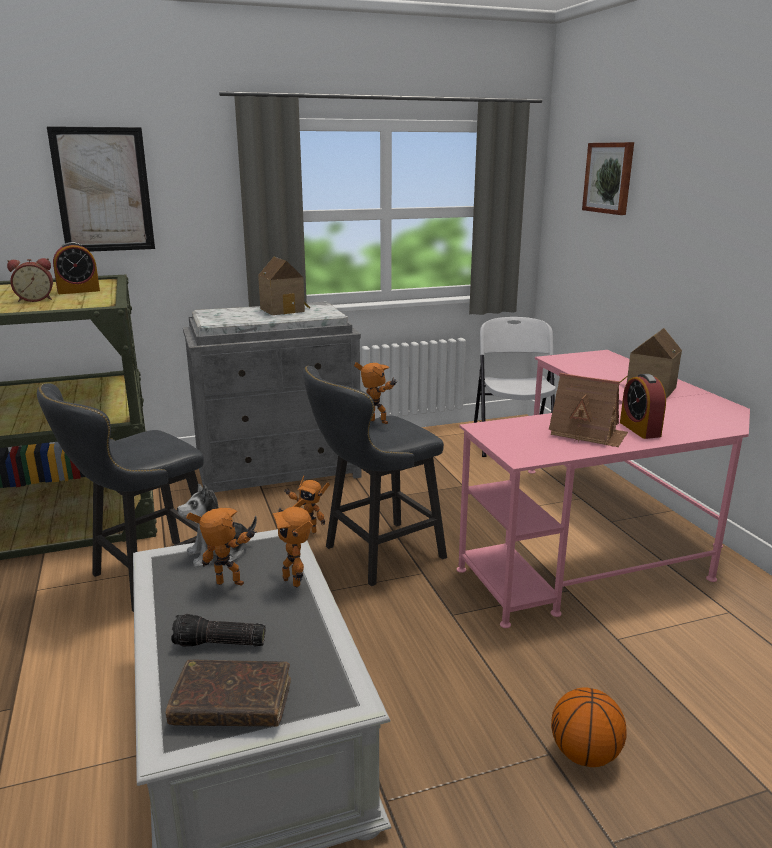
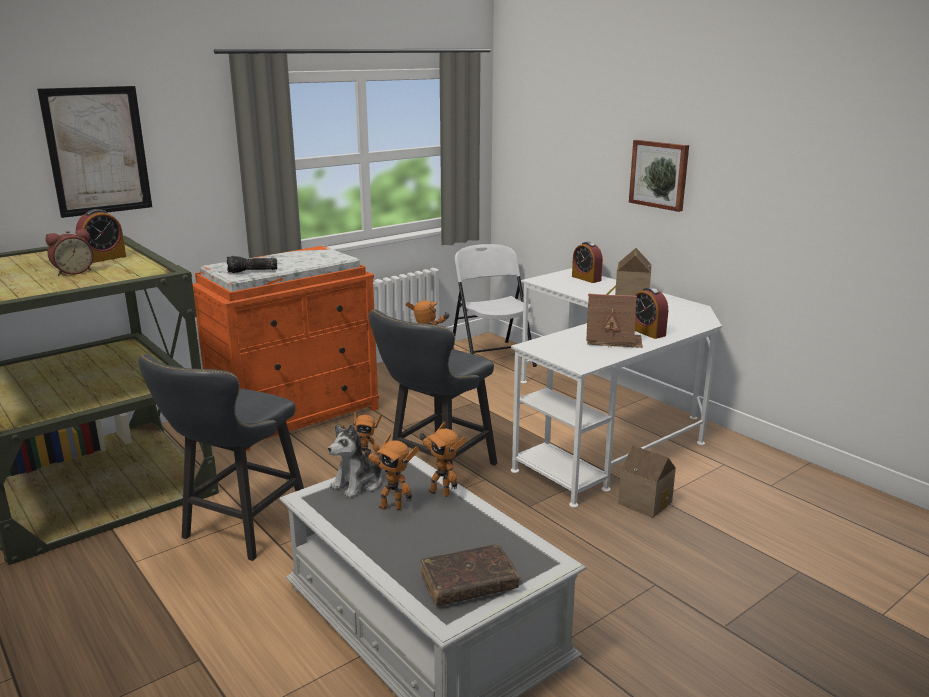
camera: 20 degrees left, 0 degrees up
flashlight [171,614,265,647] -> flashlight moved to [227,256,277,273]
grey dresser [183,301,362,492] -> orange dresser [193,246,379,451]
toy robot [186,508,257,586] -> toy robot turned 150 degrees counterclockwise [363,433,420,510]
toy house [258,257,310,315] -> toy house moved to [618,445,676,518]
pink desk [457,350,750,628] -> white desk [511,268,722,508]
basketball [551,688,627,767] -> none
picture [582,142,634,215] -> picture moved to [629,140,689,212]
none -> alarm clock [572,242,603,283]

